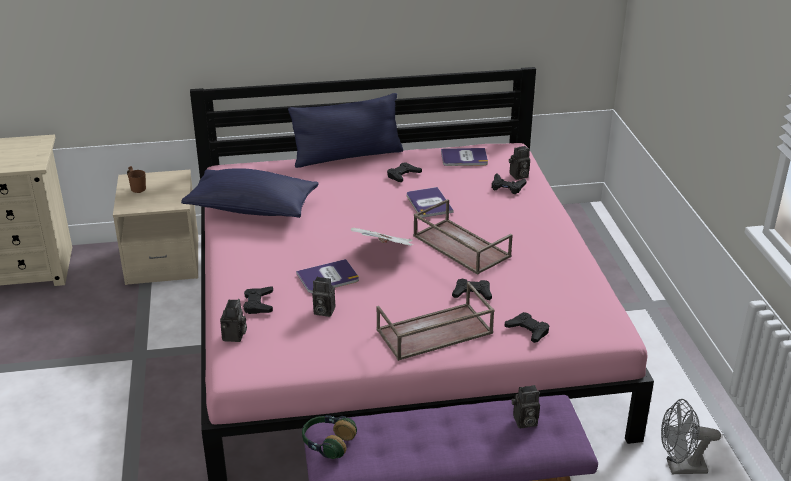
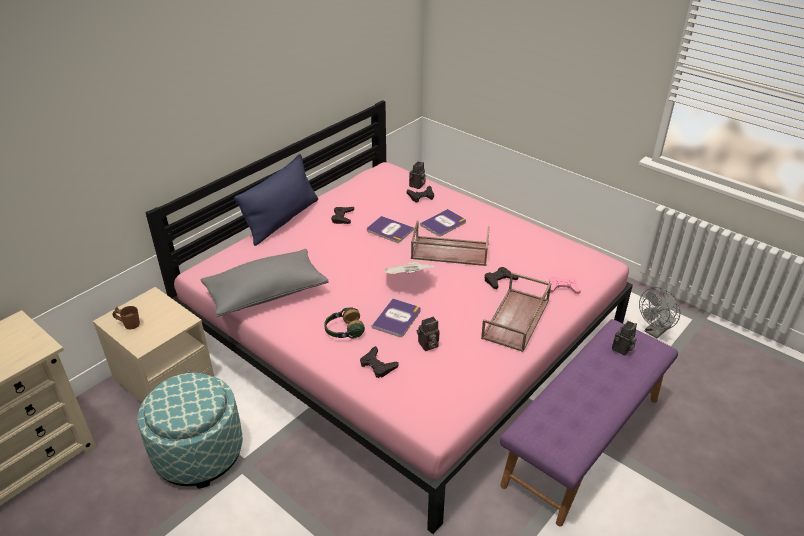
camera: 40 degrees left, 5 degrees up
blue pillow [181,168,319,218] -> grey pillow [201,249,329,317]
camera [220,299,247,342] -> none
headphones [302,415,357,459] -> headphones moved to [324,307,365,339]
book [441,148,488,166] -> book moved to [420,209,466,236]
black game controller [504,312,549,343] -> pink game controller [549,276,581,294]
none -> ottoman [137,373,243,489]

